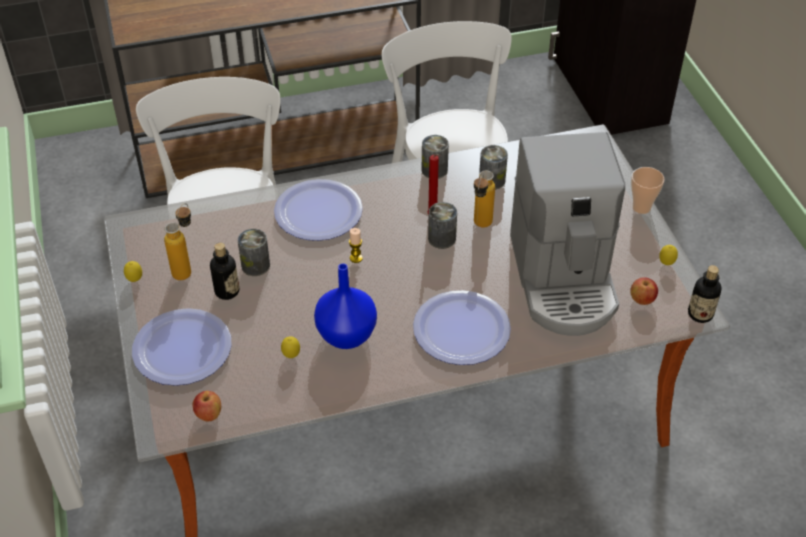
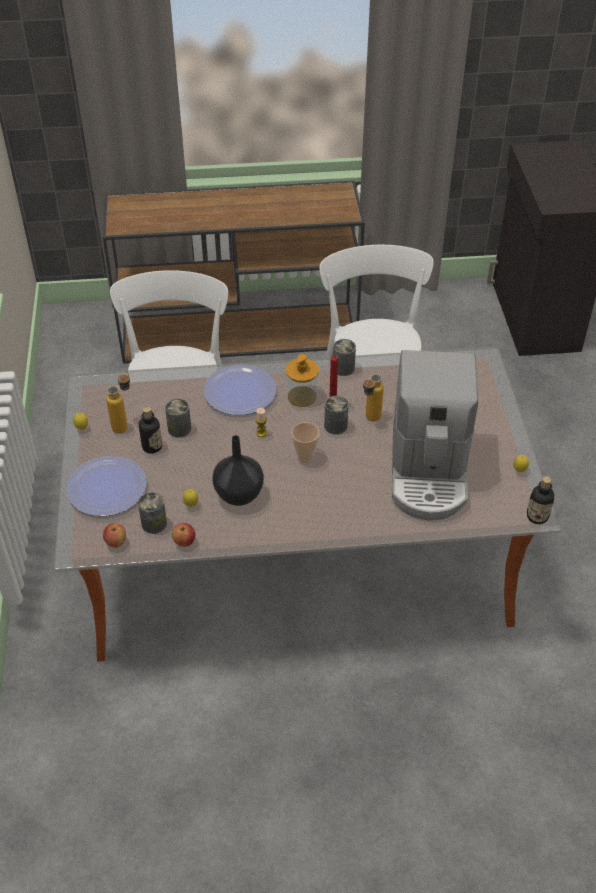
camera: 10 degrees right, 0 degrees up
blue vase [314,263,377,349] -> black vase [212,435,264,506]
plate [413,290,511,365] -> none
can [479,145,508,190] -> can moved to [138,492,167,534]
apple [630,277,658,305] -> apple moved to [172,523,195,547]
cup [631,167,664,214] -> cup moved to [291,422,320,463]
none -> soap dispenser [286,354,319,407]

